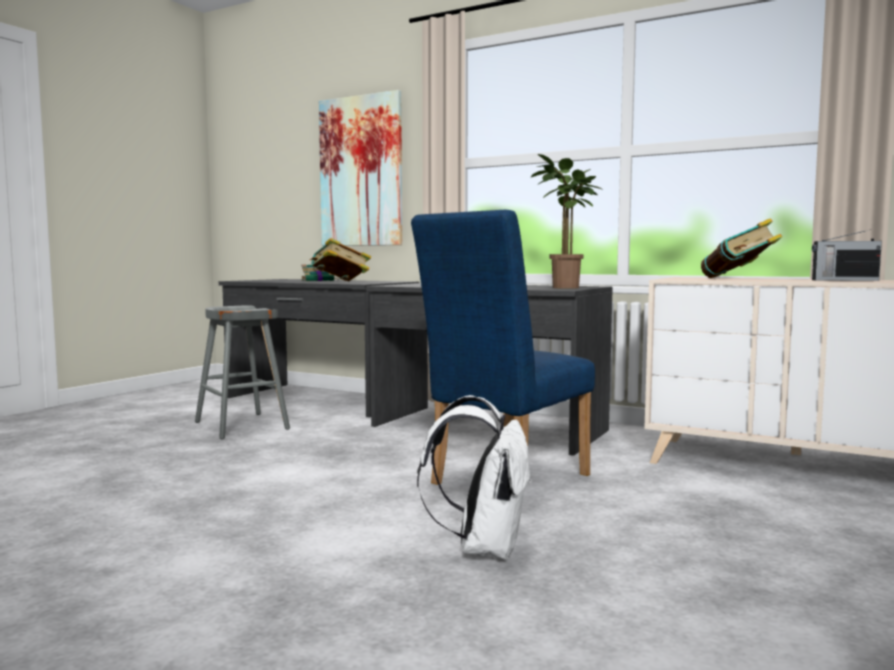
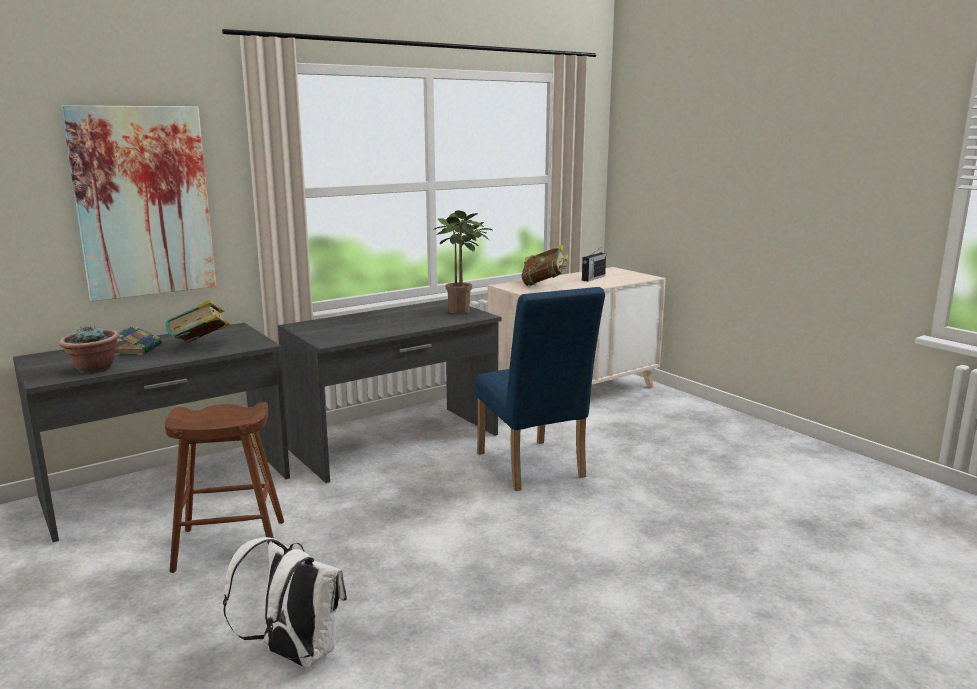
camera: 65 degrees left, 10 degrees up
grey stool [195,305,290,439] -> brown stool [165,402,284,573]
white backpack [417,395,532,560] -> white backpack moved to [223,537,347,668]
none -> potted plant [59,326,120,374]

